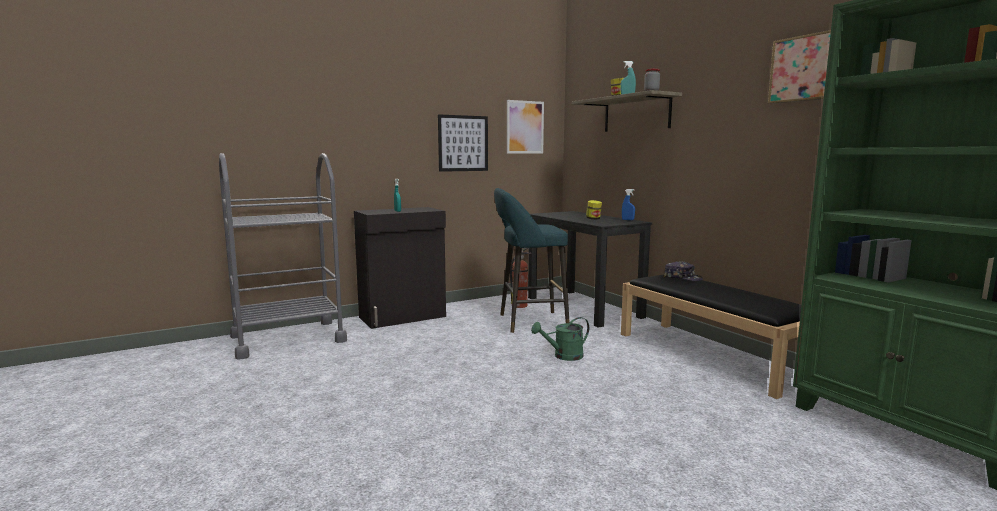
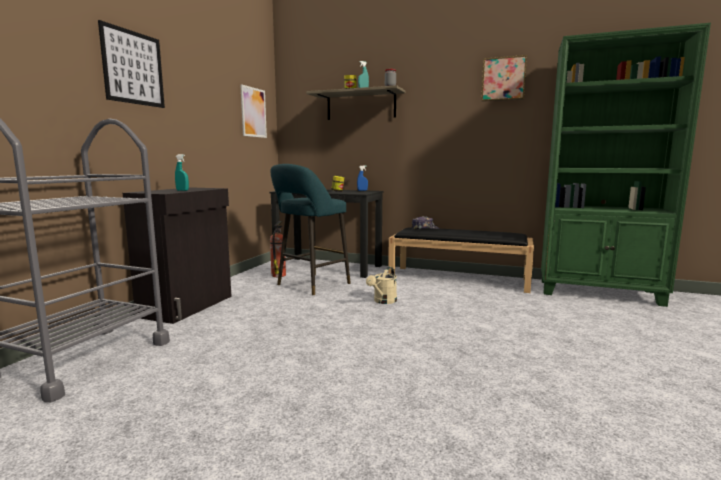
camera: 40 degrees left, 0 degrees up
picture [438,114,488,172] -> picture moved to [98,20,165,108]
green watering can [531,317,589,361] -> beige watering can [366,267,397,304]

